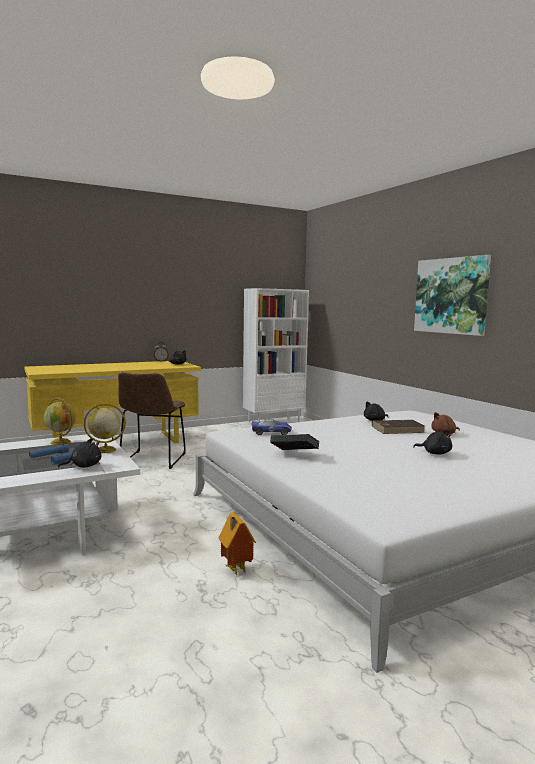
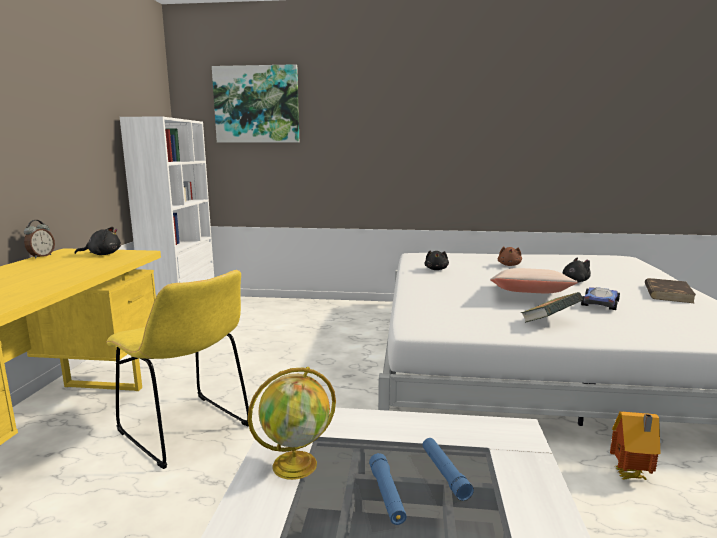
camera: 55 degrees left, 5 degrees up
black plush toy [58,438,101,468] -> none
globe [84,404,126,453] -> none
brown chair [118,372,186,469] -> yellow chair [106,270,249,469]
toy car [251,419,292,435] -> toy car moved to [581,287,620,310]
brown book [372,420,425,434] -> brown book moved to [645,278,696,303]
picture [414,255,491,336] -> picture moved to [212,64,299,143]
none -> beige pillow [490,268,578,293]

